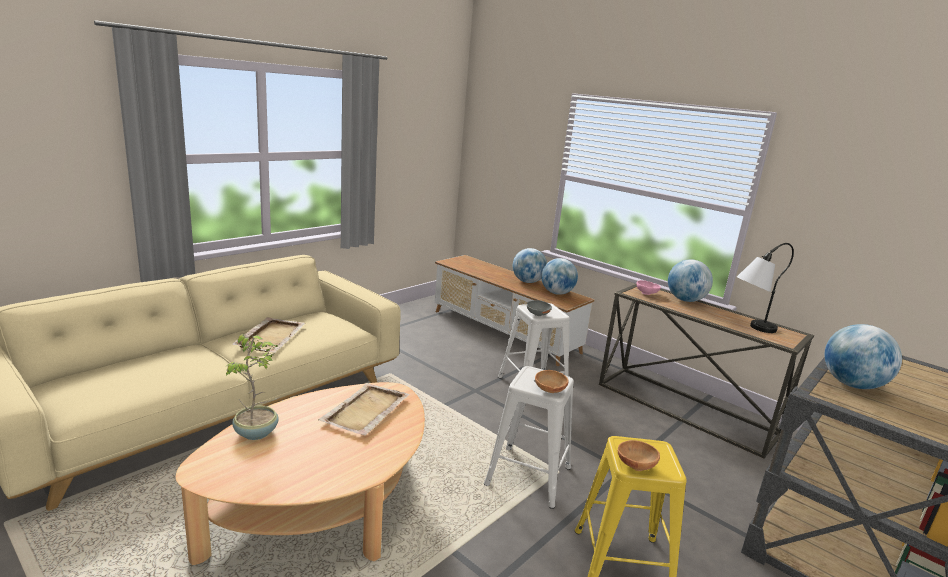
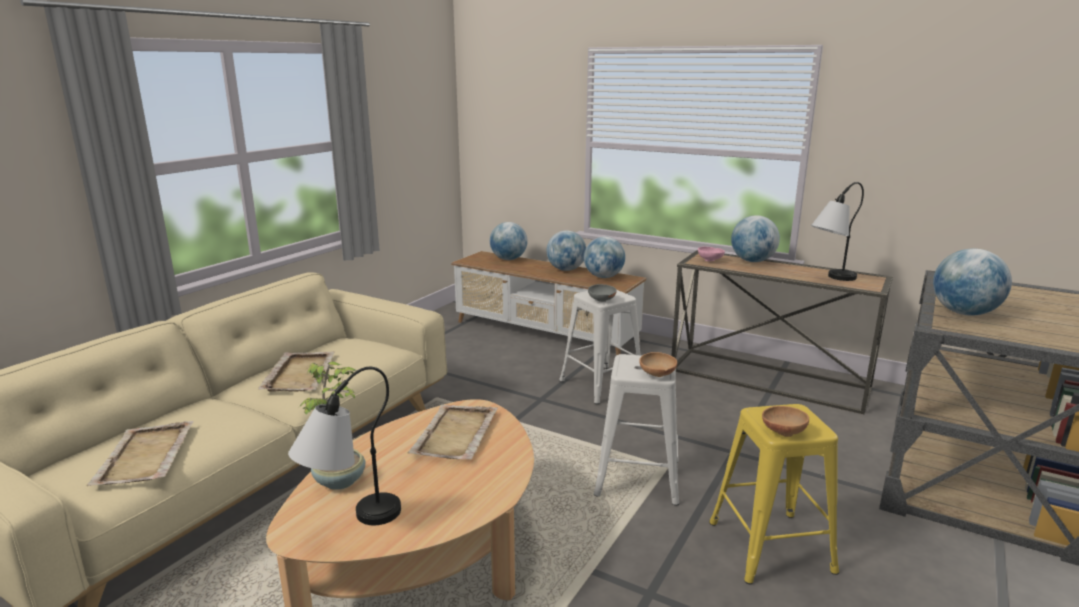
camera: 10 degrees left, 0 degrees up
none -> beige tray [87,421,194,486]
none -> table lamp [288,367,401,525]
none -> globe [490,222,528,260]

